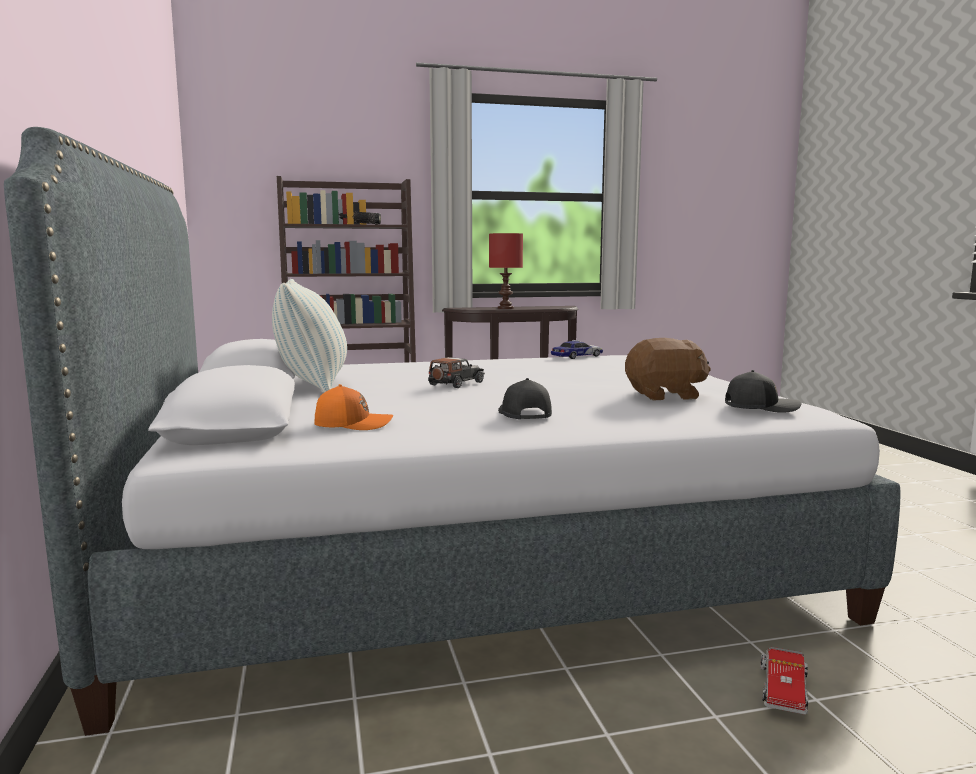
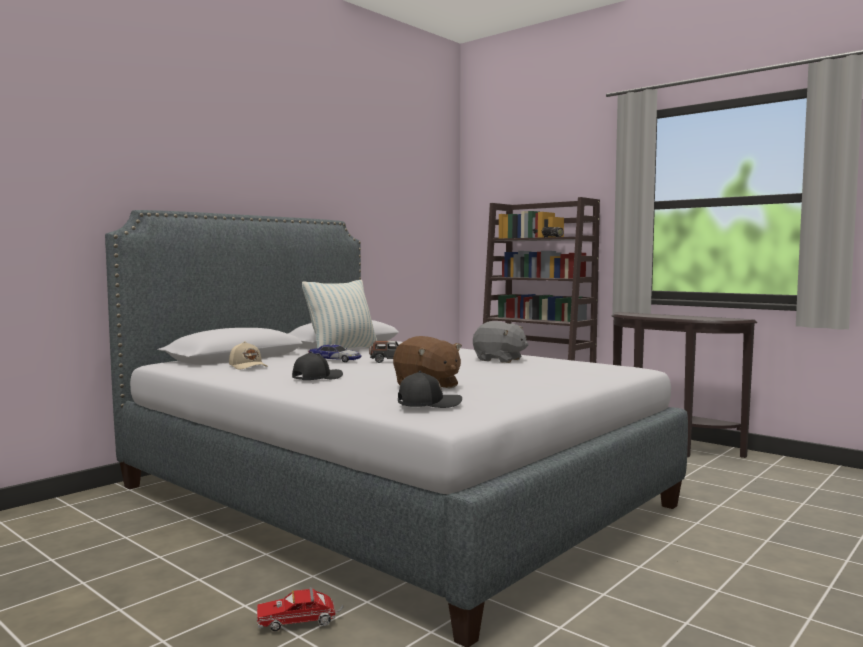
camera: 55 degrees right, 5 degrees down
orange cap [314,384,393,430] -> beige cap [229,341,268,369]
red table lamp [489,233,523,309] -> none
toy car [551,340,603,359] -> toy car moved to [308,344,362,362]
black cap [725,370,801,413] -> black cap turned 75 degrees counterclockwise [398,371,462,408]
none -> grey plush toy [473,321,529,363]

